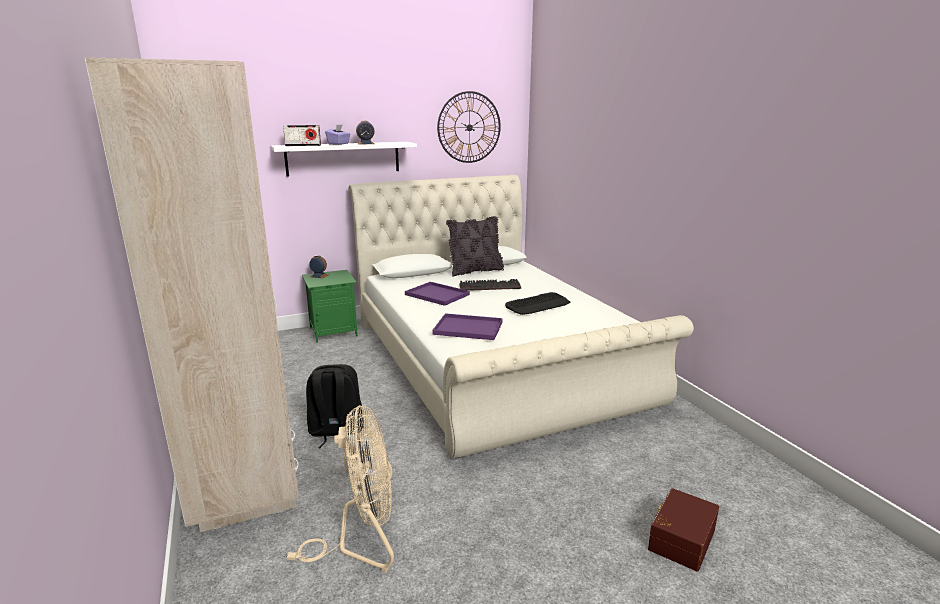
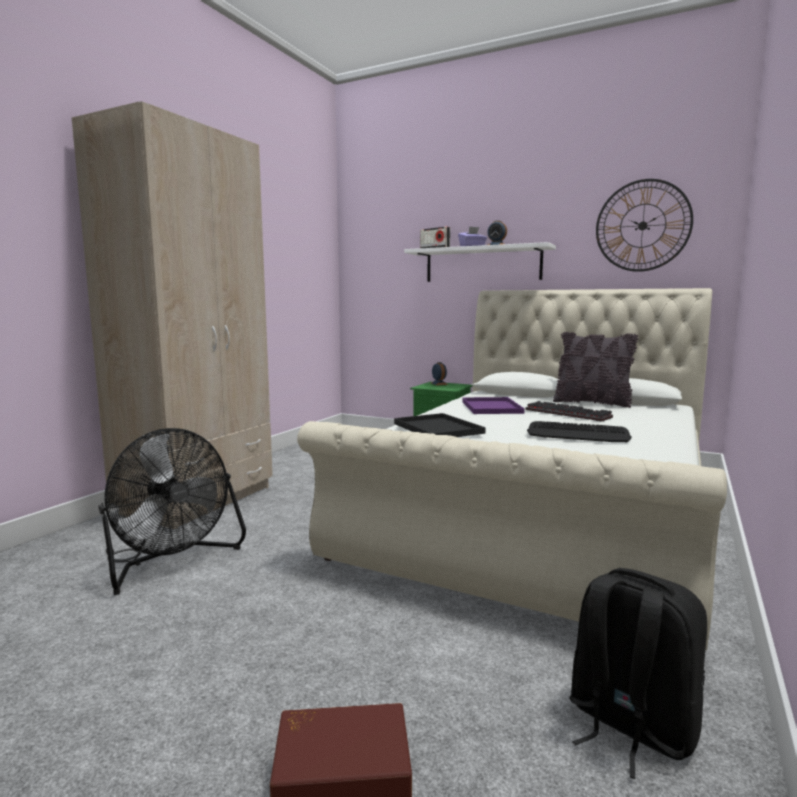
camera: 50 degrees right, 10 degrees down
beige fan [286,405,394,573] -> black fan [98,428,246,595]
black backpack [306,364,364,448] -> black backpack moved to [569,568,707,779]
purple tray [432,313,503,340] -> black tray [394,413,486,437]

